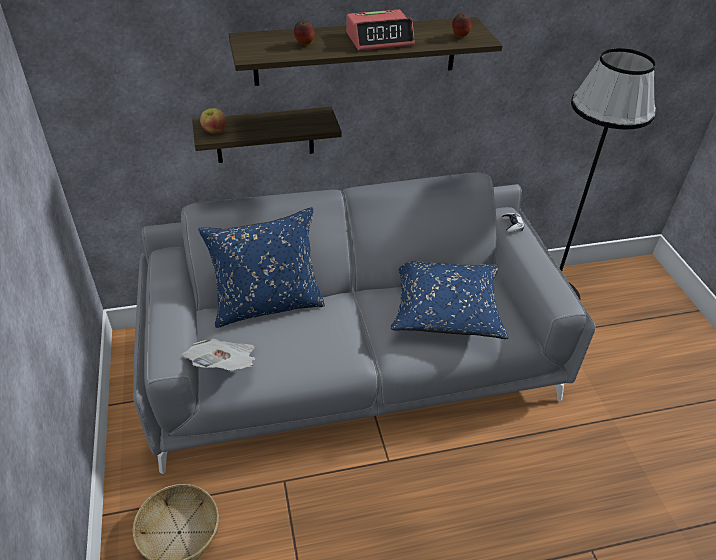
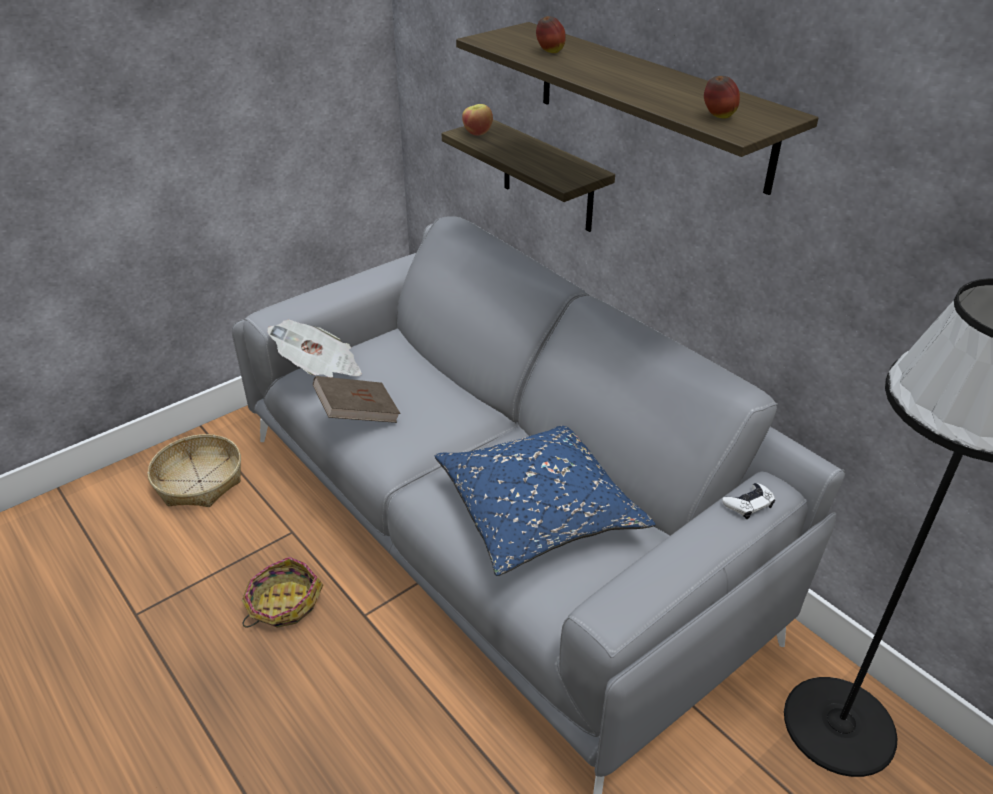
camera: 65 degrees right, 5 degrees down
blue pillow [198,207,325,328] -> none
alarm clock [346,10,415,51] -> none
none -> basket [242,557,323,628]
none -> brown book [313,376,400,423]

